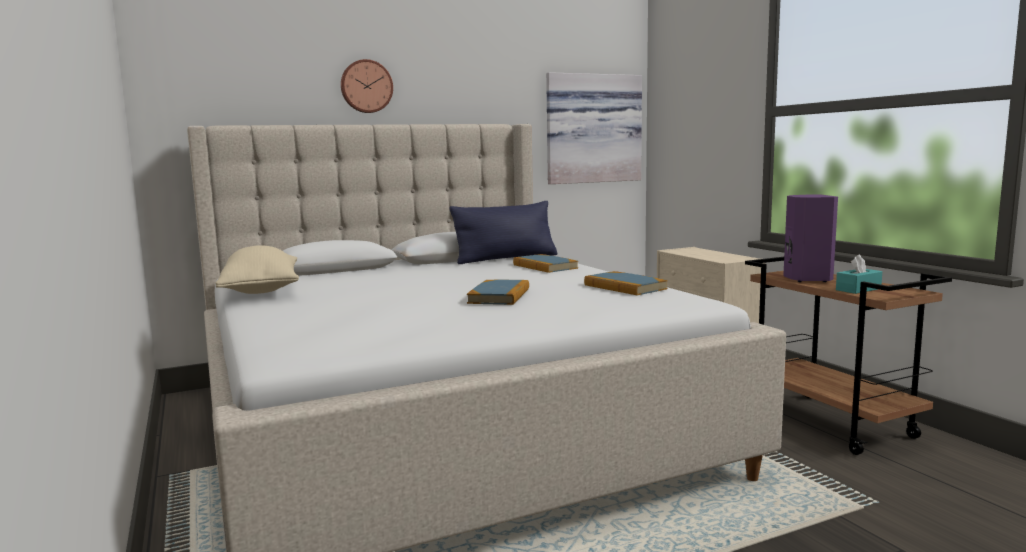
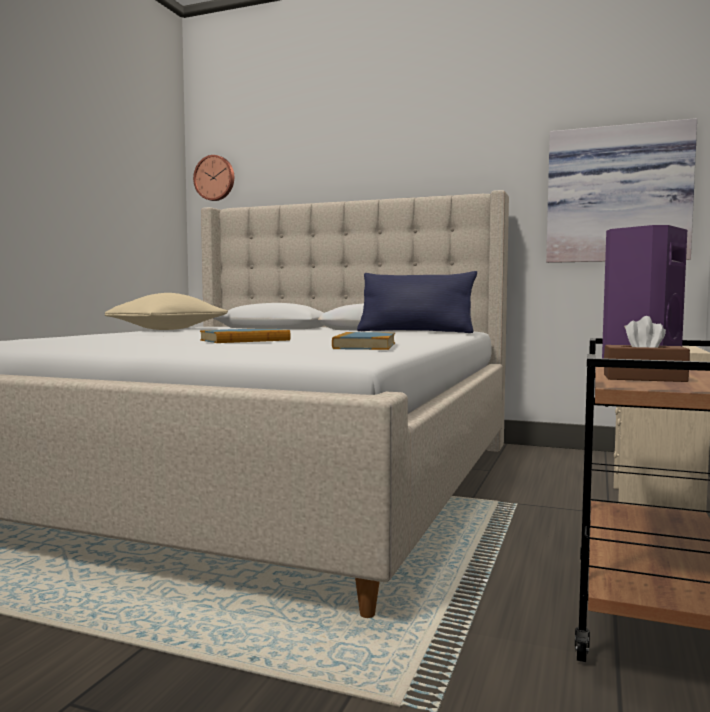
camera: 45 degrees right, 5 degrees down
wall clock [341,59,393,113] -> wall clock moved to [193,155,234,201]
book [513,254,578,273] -> none
turquoise tissue box [836,254,882,294] -> brown tissue box [604,316,690,382]

